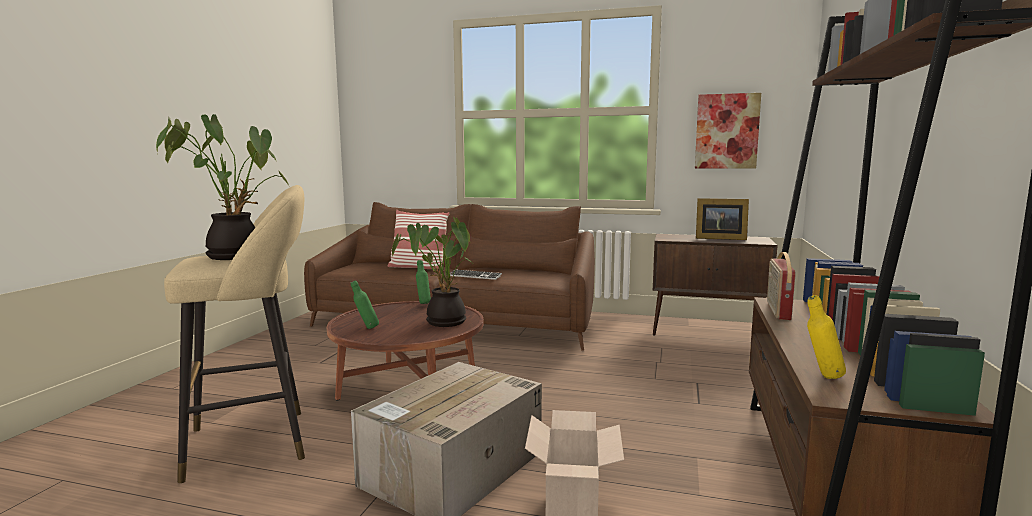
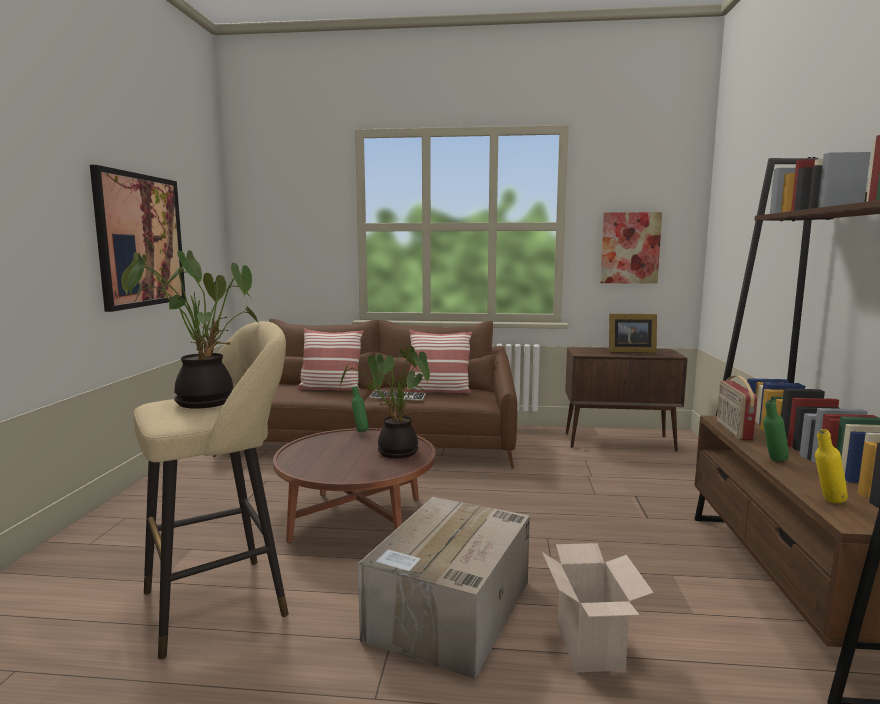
camera: 10 degrees left, 0 degrees up
green bottle [351,280,379,329] -> green bottle moved to [763,400,789,462]
none -> picture [90,165,186,312]
none -> pillow [405,330,472,393]

